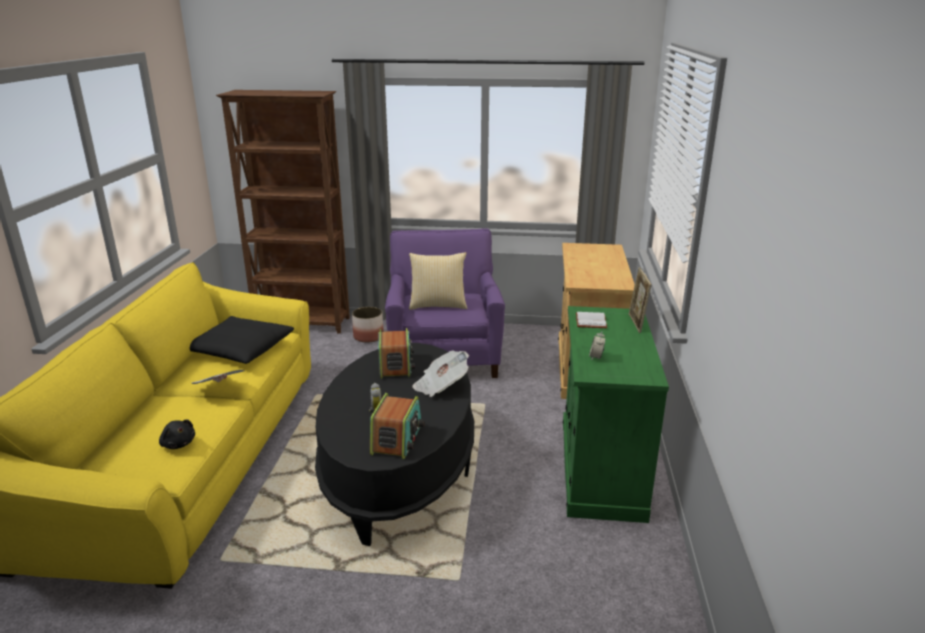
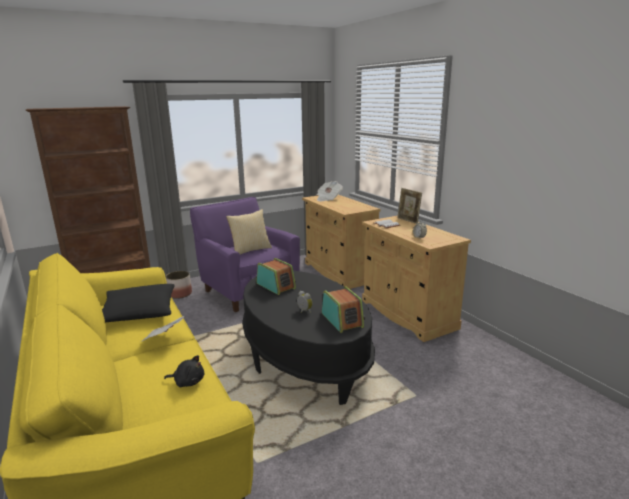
camera: 35 degrees left, 5 degrees down
newspaper [412,350,469,397] -> newspaper moved to [316,181,343,202]
green cabinet [563,306,669,523] -> beige cabinet [362,216,471,342]

